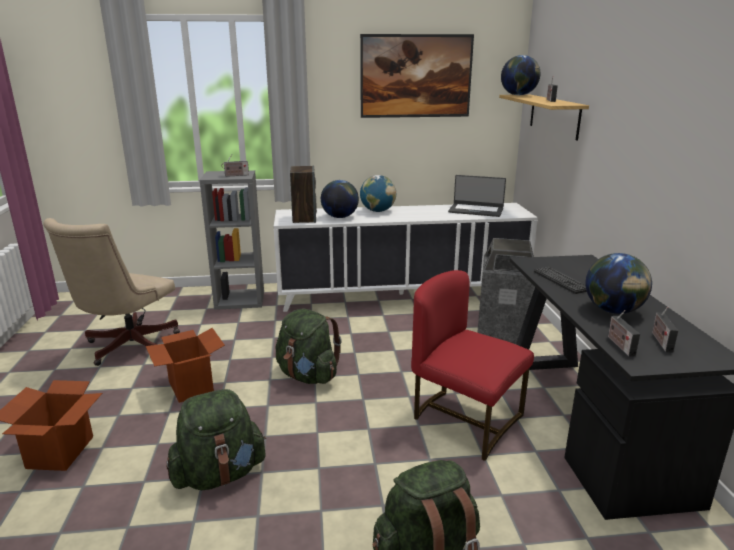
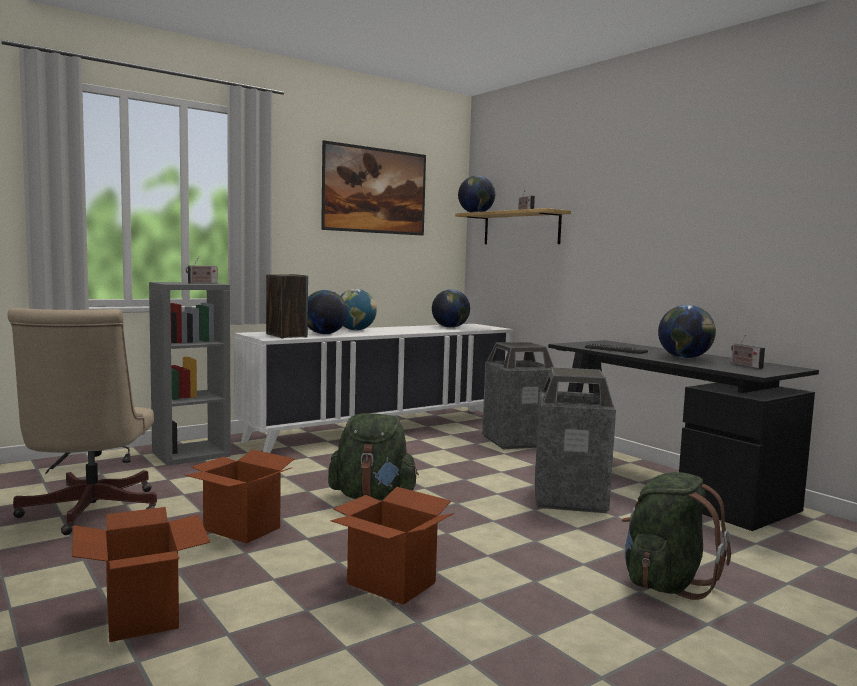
camera: 30 degrees left, 15 degrees down
green backpack [166,389,266,490] -> cardboard box [330,487,454,605]
red chair [411,270,534,461] -> trash can [535,367,616,513]
laptop [448,175,506,217] -> globe [432,289,470,328]
radio [608,310,640,357] -> none

